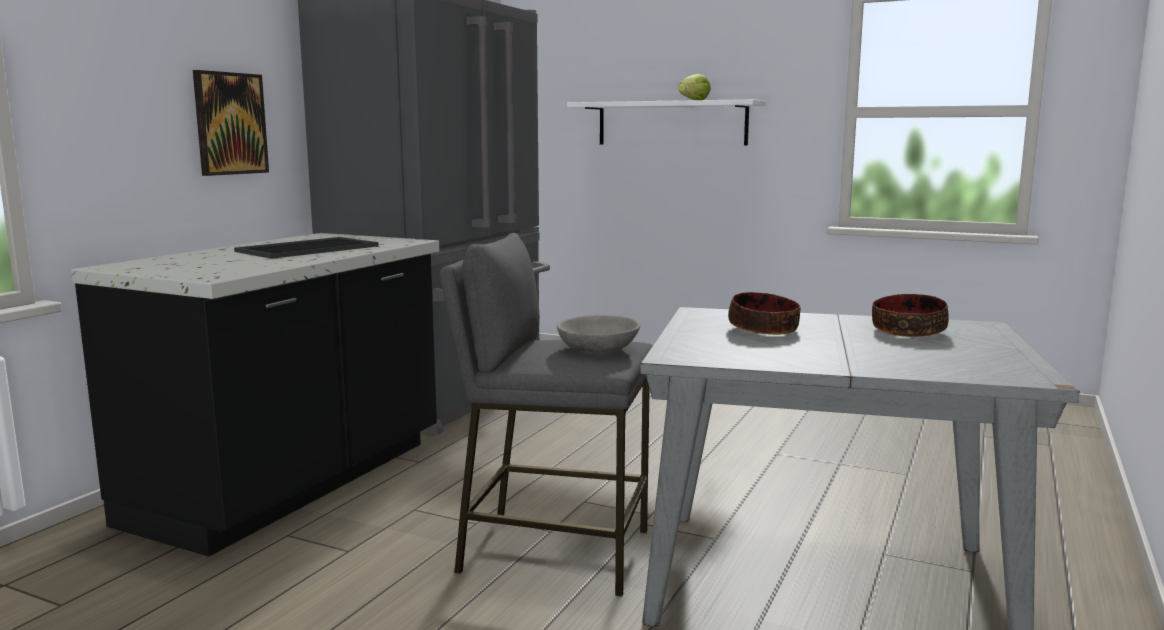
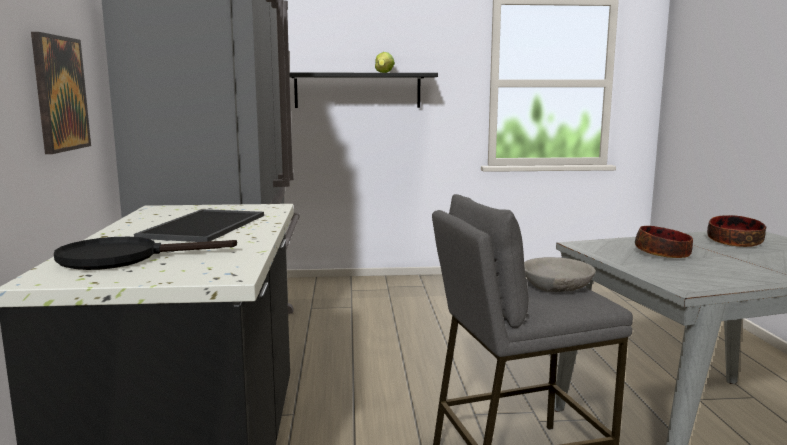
camera: 30 degrees left, 0 degrees up
white shelf [567,99,766,146] -> black shelf [289,72,438,108]
none -> black frying pan [54,237,237,270]

